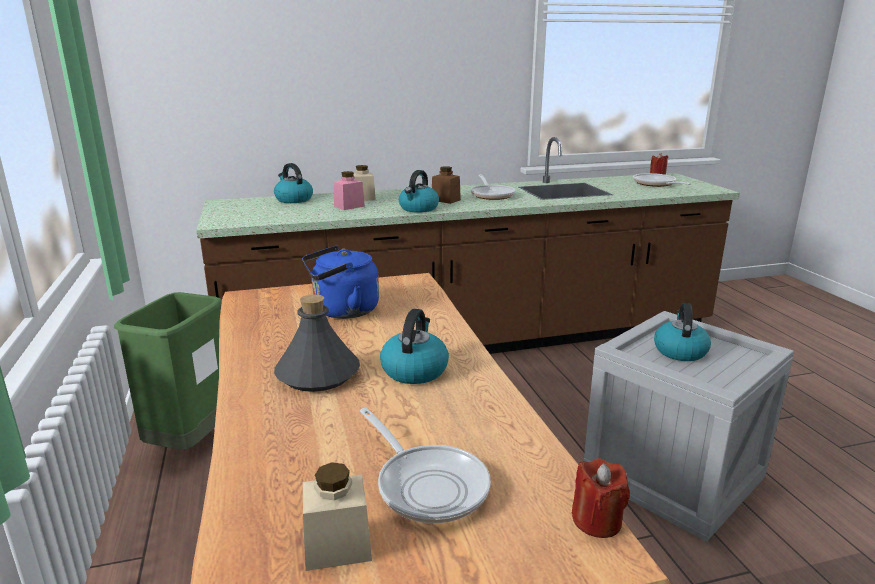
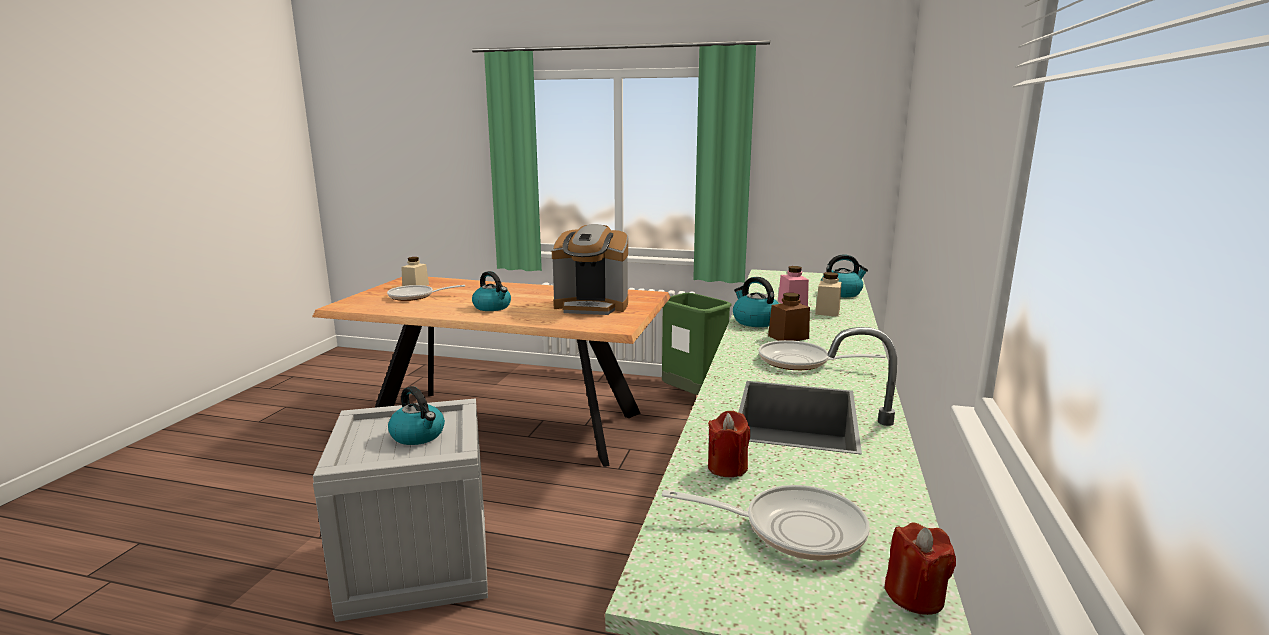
camera: 120 degrees right, 5 degrees down
grey bottle [274,294,360,392] -> none
blue kettle [302,245,379,319] -> coffee machine [552,224,628,315]
red candle [572,458,630,538] -> red candle moved to [708,411,750,477]

